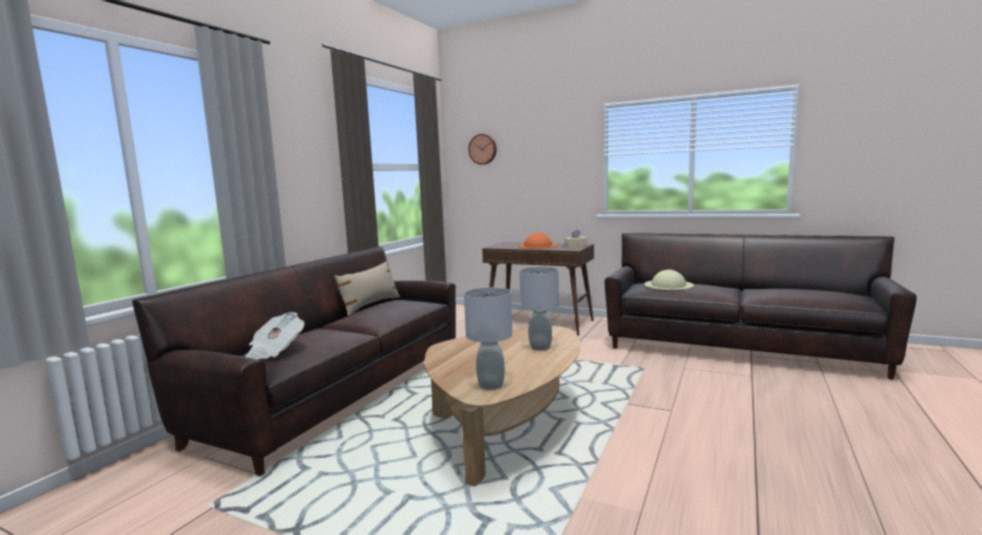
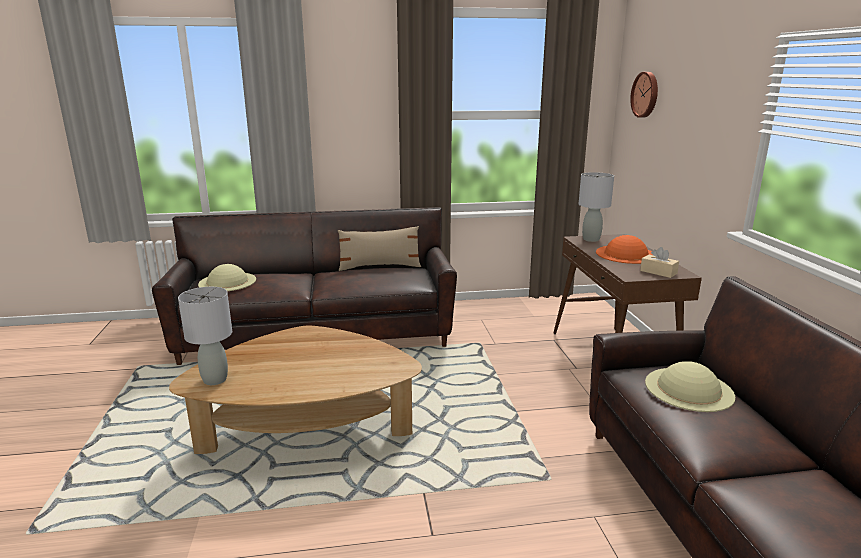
camera: 55 degrees right, 10 degrees up
newspaper [245,312,304,360] -> beige hat [198,264,256,291]
grey table lamp [520,267,559,351] -> grey table lamp moved to [579,172,614,242]

